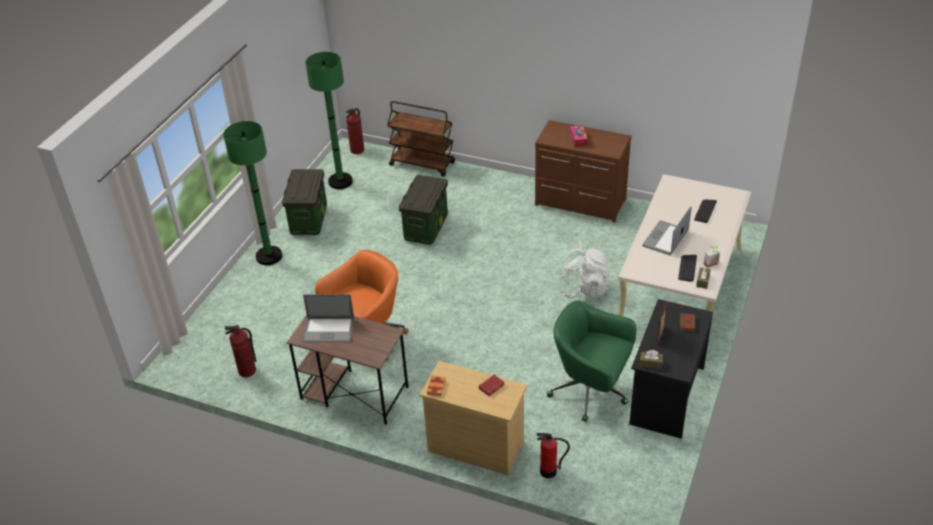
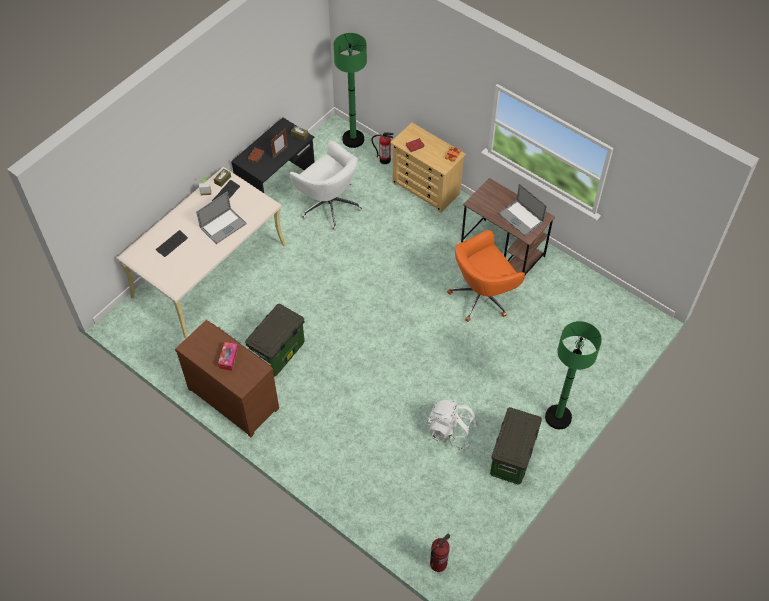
camera: 165 degrees left, 15 degrees up
fire extinguisher [225,325,257,377] -> none
laptop [303,294,354,342] -> laptop turned 150 degrees counterclockwise [498,183,547,236]
green floor lamp [305,52,353,189] -> green floor lamp moved to [334,33,367,148]
brown cart [387,101,455,177] -> none
storage box [399,175,448,245] -> storage box moved to [245,304,305,377]
green office chair [547,300,637,422] -> white office chair [289,141,362,230]
white backpack [560,248,610,298] -> white backpack moved to [427,400,477,449]

